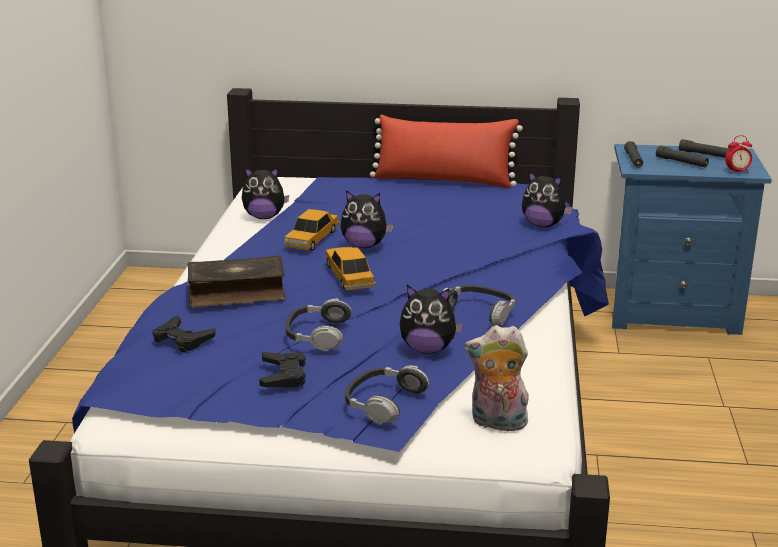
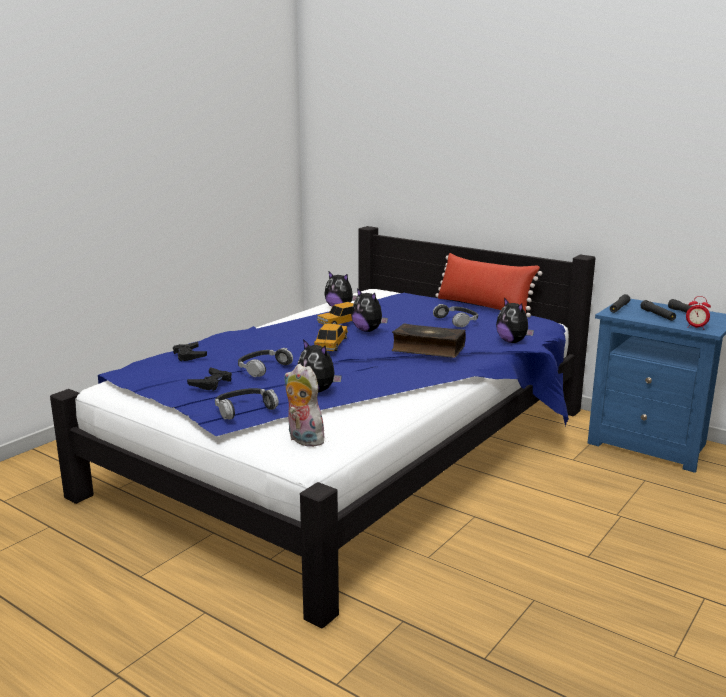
camera: 30 degrees right, 5 degrees down
book [188,255,286,308] -> book moved to [392,323,466,358]
headphones [443,285,515,326] -> headphones moved to [433,304,478,327]

